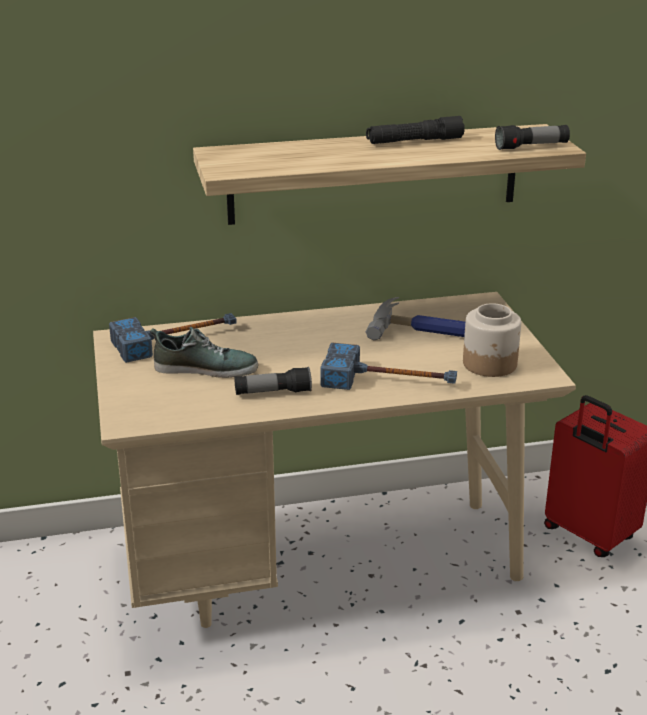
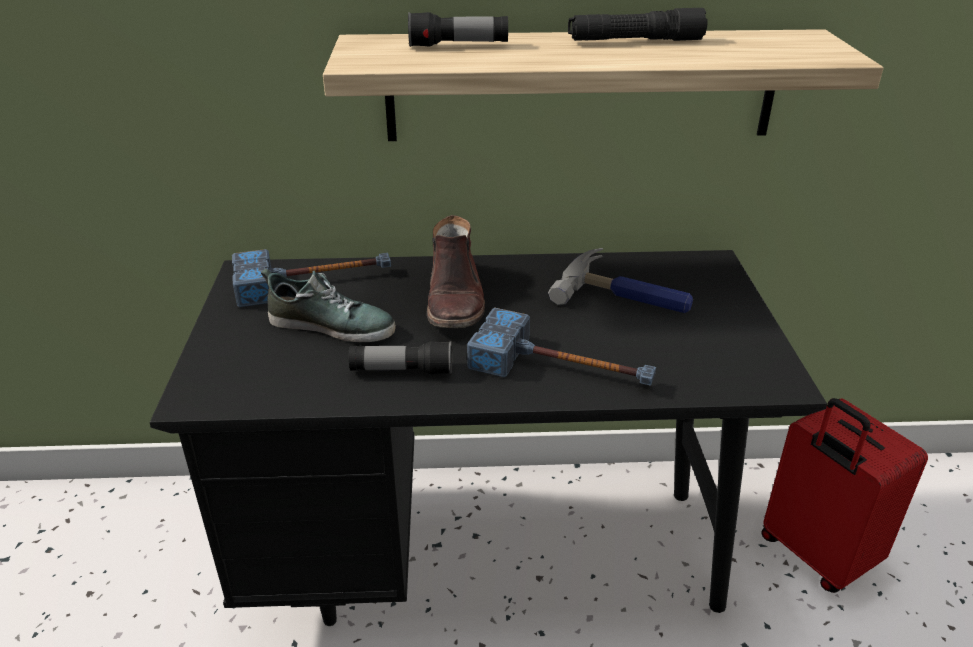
camera: 10 degrees right, 5 degrees up
beige desk [93,292,576,628] -> black desk [150,250,827,626]
jar [463,303,521,377] -> none
flashlight [495,125,570,150] -> flashlight moved to [408,12,508,47]
none -> brown boot [427,215,485,328]

